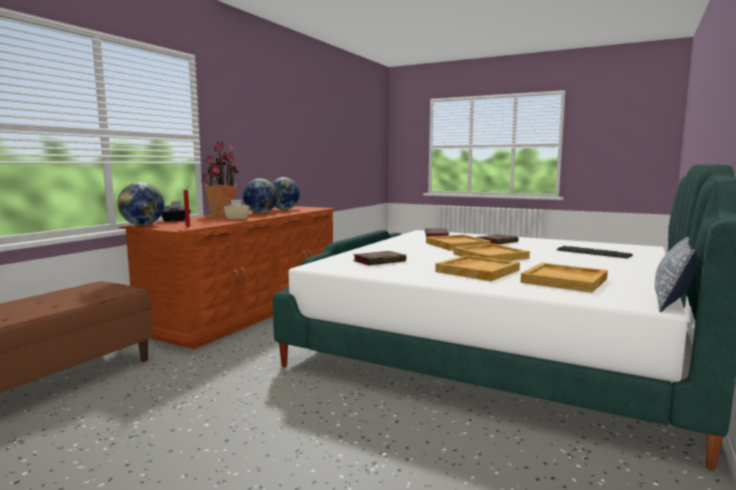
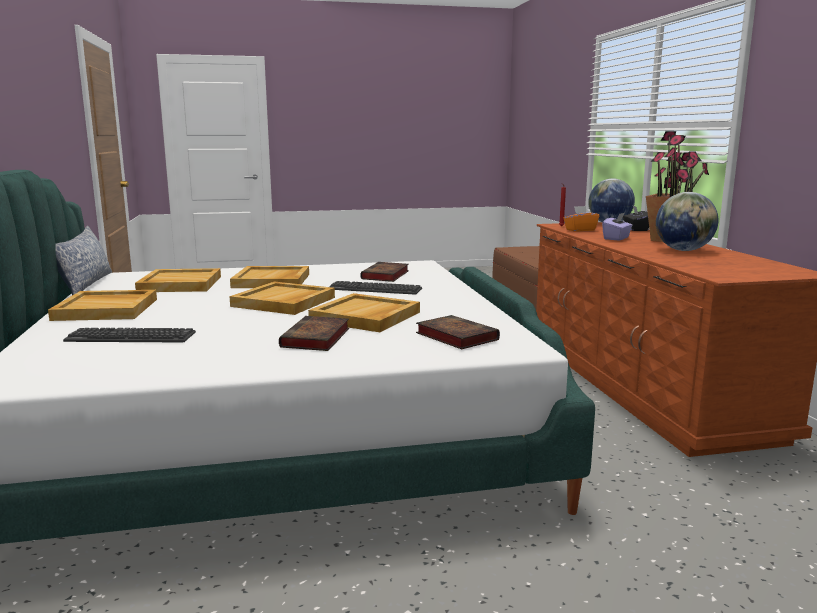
camera: 140 degrees right, 5 degrees up
beige tissue box [224,199,249,220] -> purple tissue box [602,213,633,241]
globe [272,177,300,210] -> none
none -> beige tray [48,290,157,321]
none -> keyboard [329,281,422,295]
none -> orange tissue box [563,206,599,232]

